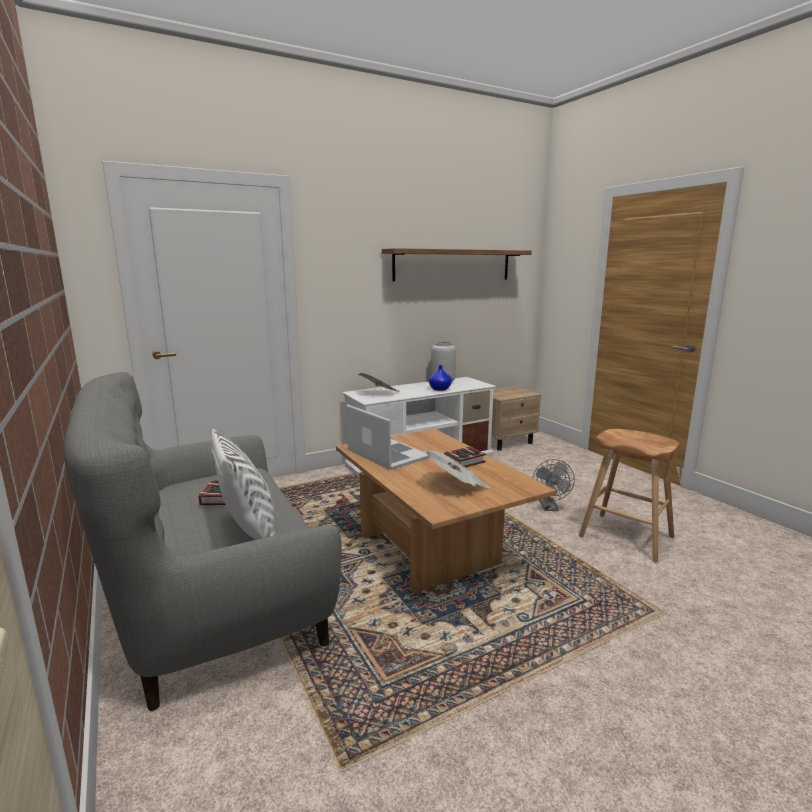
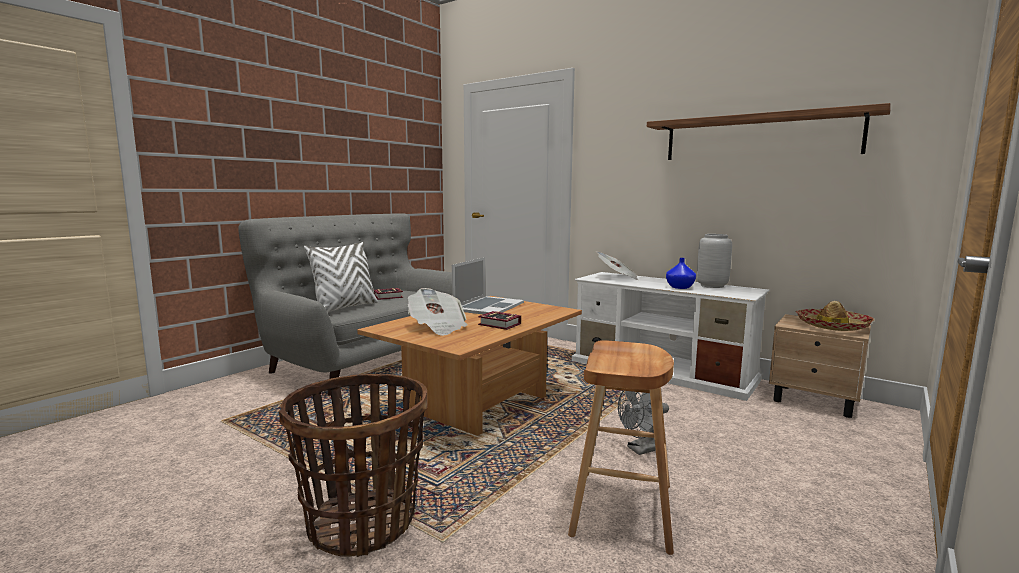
camera: 65 degrees right, 5 degrees down
none -> basket [279,374,428,557]
none -> hat [796,301,874,331]

